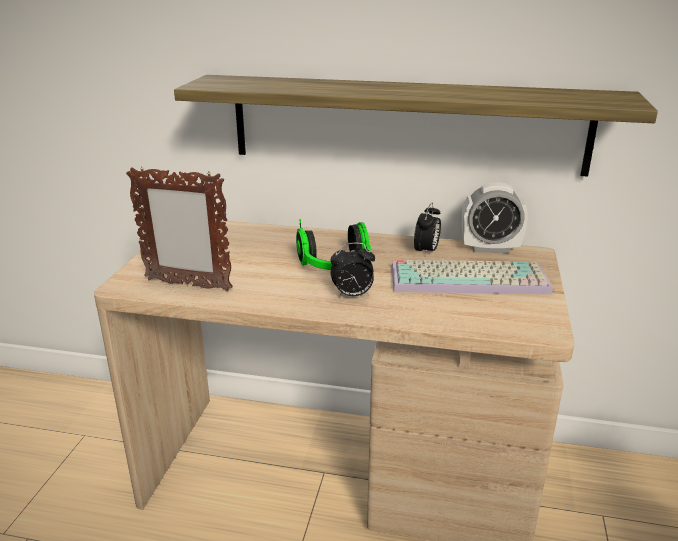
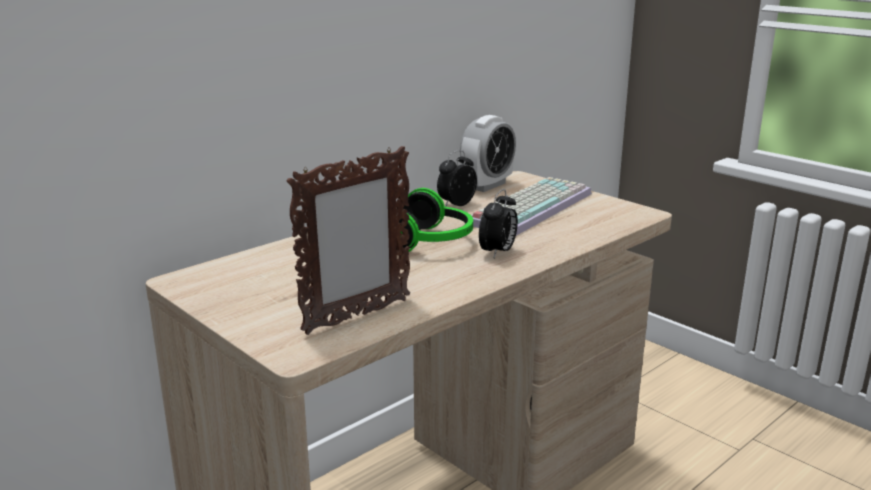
camera: 55 degrees left, 5 degrees down
shelf [174,75,658,177] -> none
alarm clock [414,202,441,256] -> alarm clock turned 105 degrees counterclockwise [437,150,477,207]

